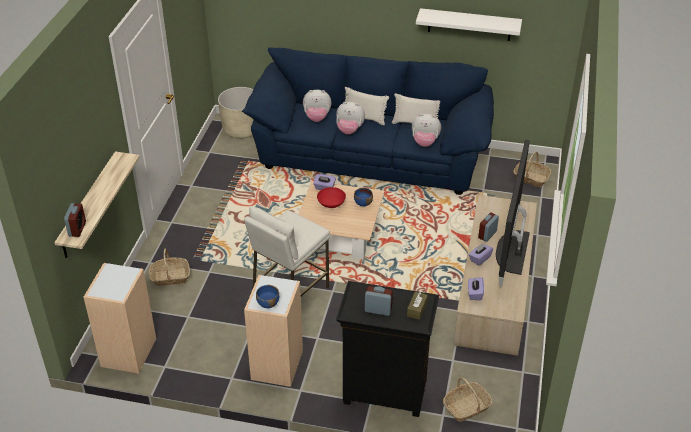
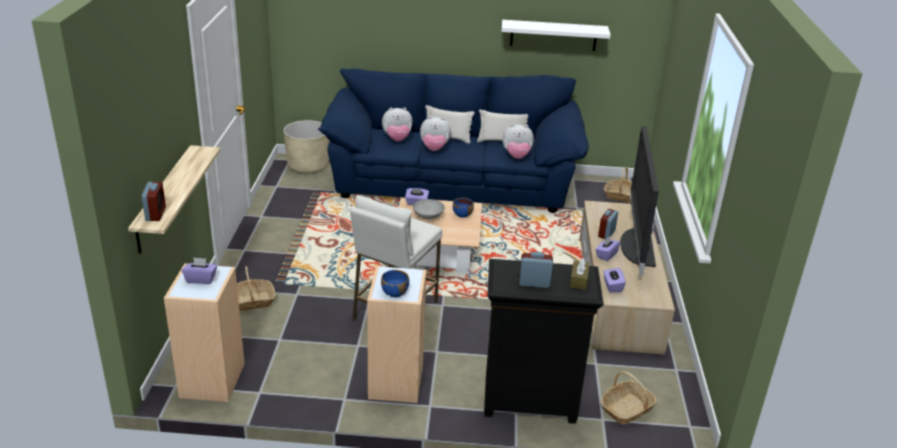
camera: 10 degrees left, 10 degrees down
red bowl [317,187,346,208] -> grey bowl [413,199,445,220]
none -> purple tissue box [182,257,217,284]

